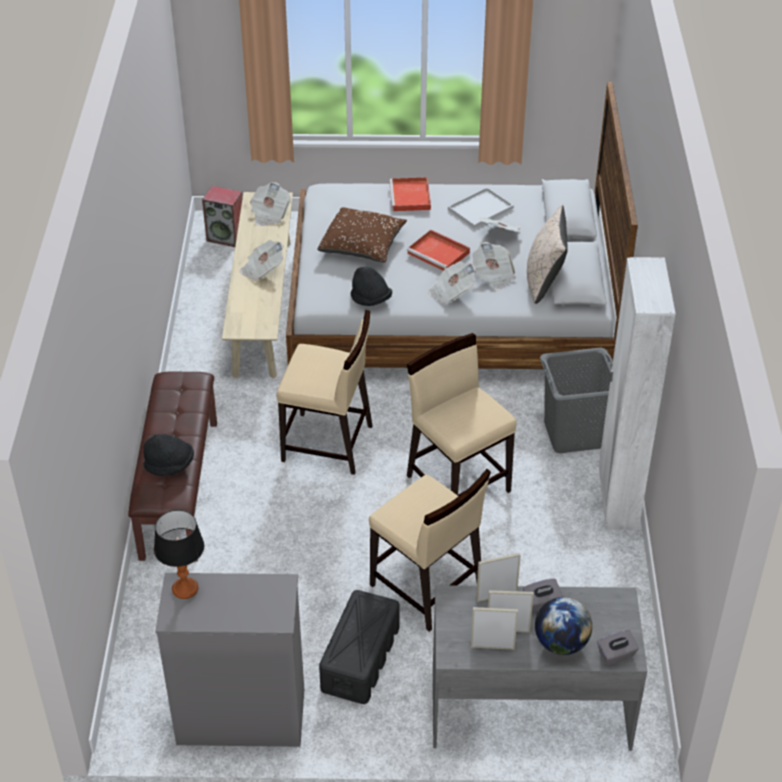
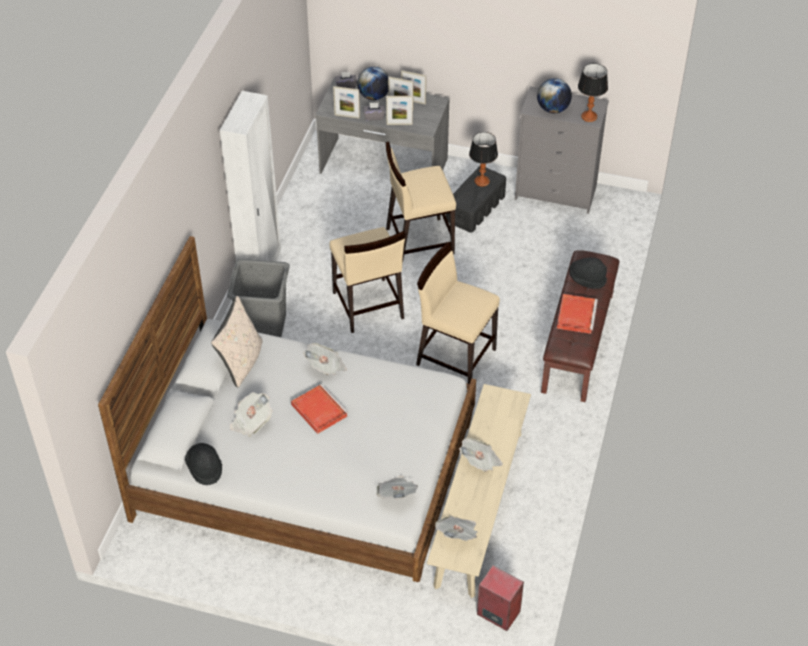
camera: 165 degrees left, 5 degrees up
brown pillow [317,207,407,263] -> none
black hat [350,267,392,306] -> black hat moved to [185,443,222,485]
beige chair [369,469,491,632] -> beige chair turned 75 degrees counterclockwise [386,142,456,264]
red tray [389,177,431,211] -> red tray moved to [557,294,598,334]
white tray [448,187,514,228] -> none
newspaper [472,242,516,291] -> newspaper moved to [376,476,418,500]
none -> picture frame [333,86,360,119]
none -> table lamp [469,132,498,187]
none -> globe [537,78,572,113]

